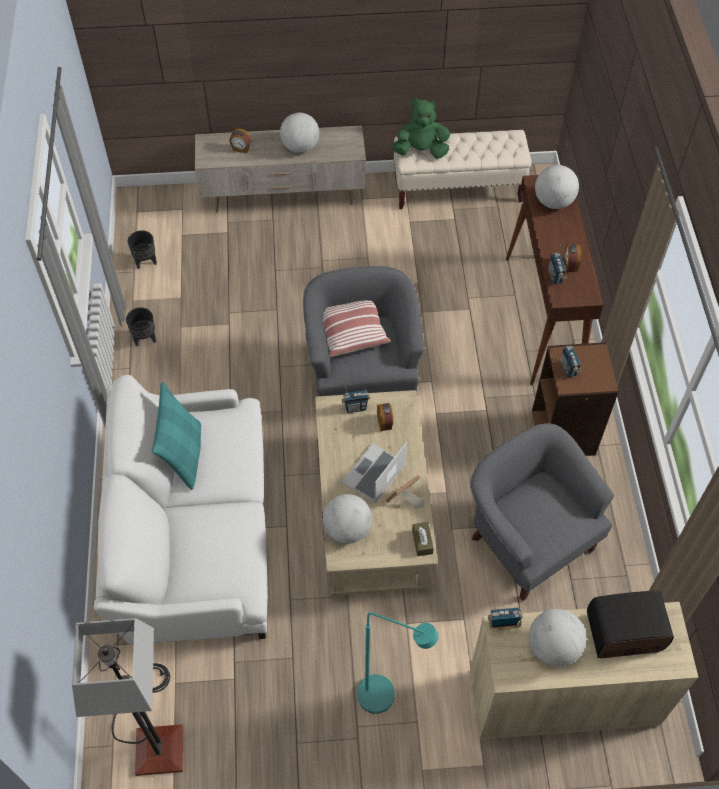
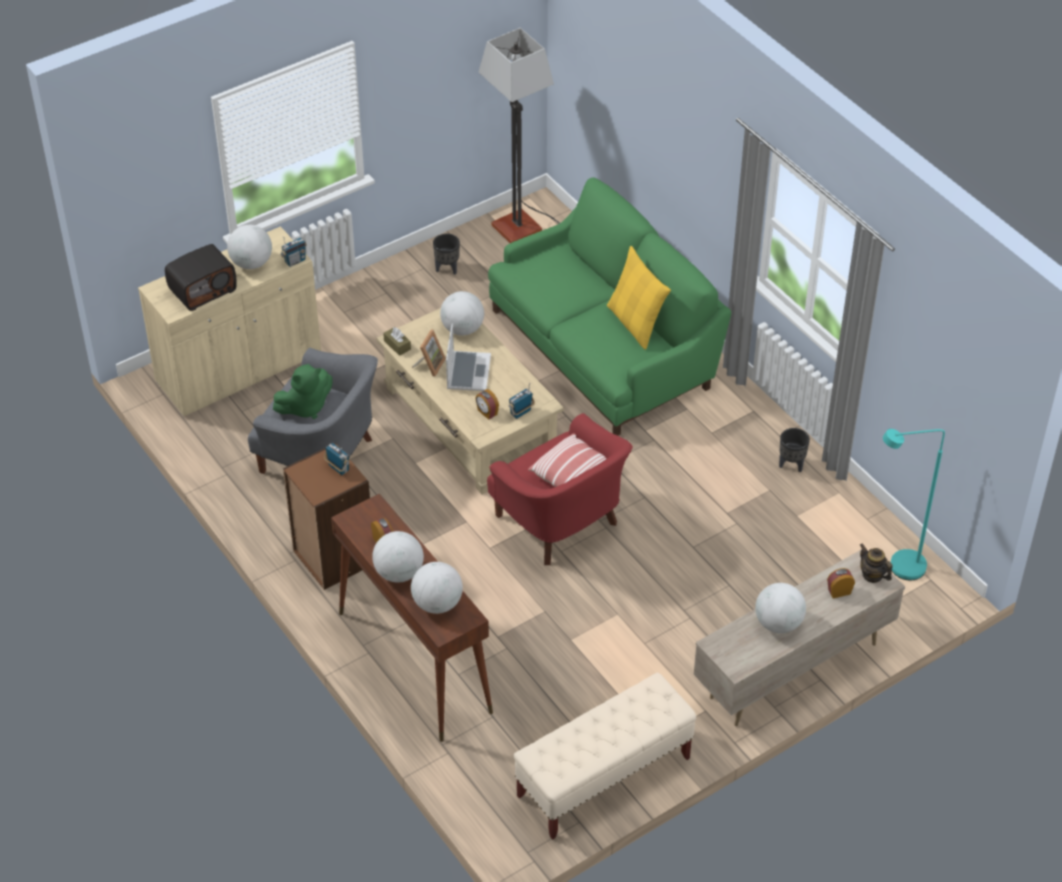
camera: 150 degrees right, 10 degrees down
white sofa [94,375,268,645] -> green sofa [488,177,731,436]
black planter [128,230,157,269] -> black planter moved to [433,234,460,275]
turquoise pillow [152,382,201,490] -> yellow pillow [607,246,671,350]
grey armchair [303,266,424,396] -> red armchair [487,413,633,565]
turquoise floor lamp [357,612,438,714] -> turquoise floor lamp moved to [883,429,945,580]
green plush toy [392,98,450,159] -> green plush toy moved to [273,364,333,419]
radio [548,245,567,284] -> none
none -> globe [372,531,424,583]
none -> teapot [860,543,893,583]

